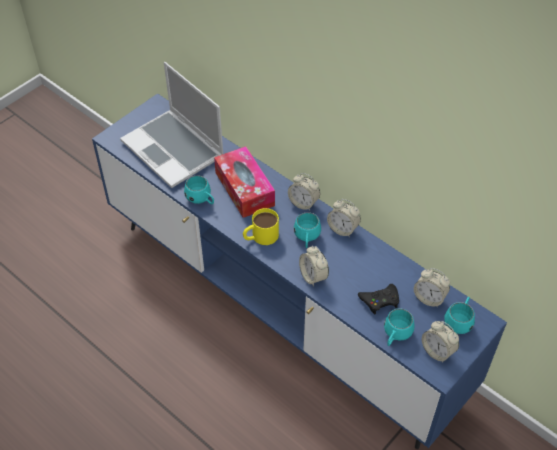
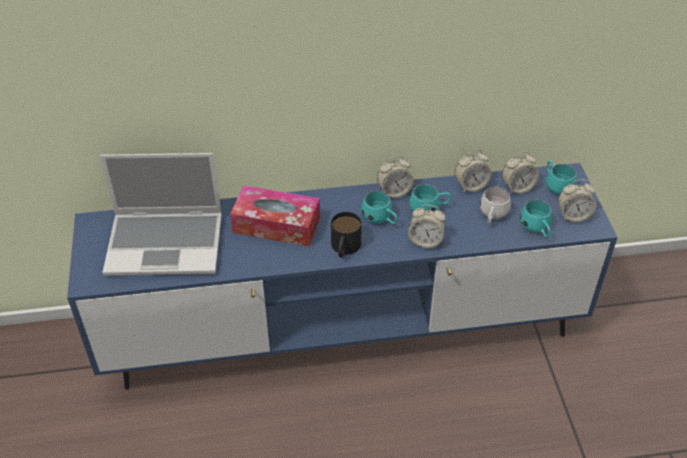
camera: 50 degrees left, 5 degrees down
turquoise mug [184,175,214,204] -> turquoise mug moved to [409,184,451,211]
yellow mug [243,208,279,245] -> black mug [331,212,362,258]
alarm clock [288,173,320,210] -> alarm clock moved to [455,150,491,192]
black game controller [358,284,399,315] -> white mug [480,187,511,224]

